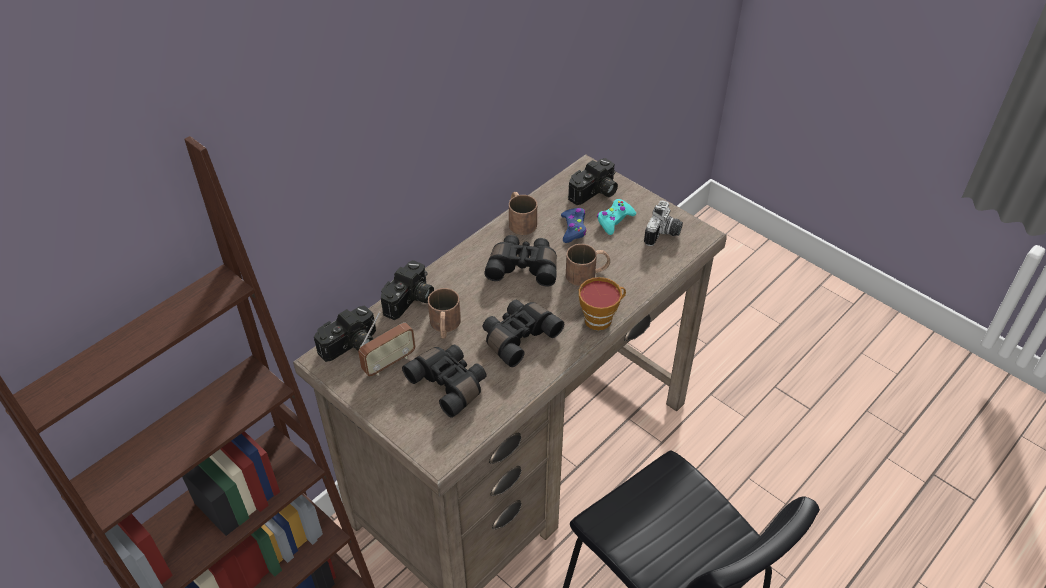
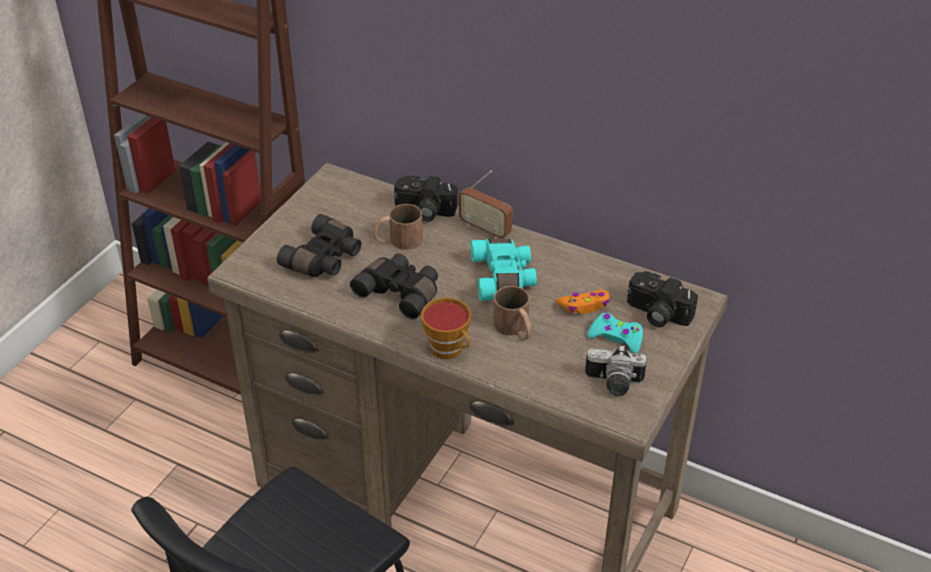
camera: 75 degrees right, 5 degrees down
camera [314,305,376,362] -> none
radio [358,312,416,376] -> radio moved to [459,171,512,239]
black binoculars [484,235,557,287] -> turquoise binoculars [471,239,537,301]
brown mug [509,192,537,235] -> none
blue game controller [561,208,586,243] -> orange game controller [556,289,610,314]

